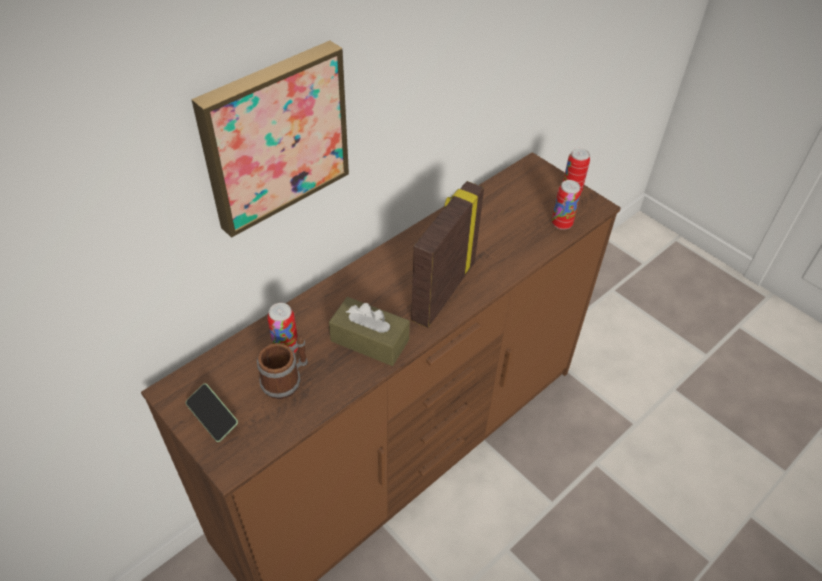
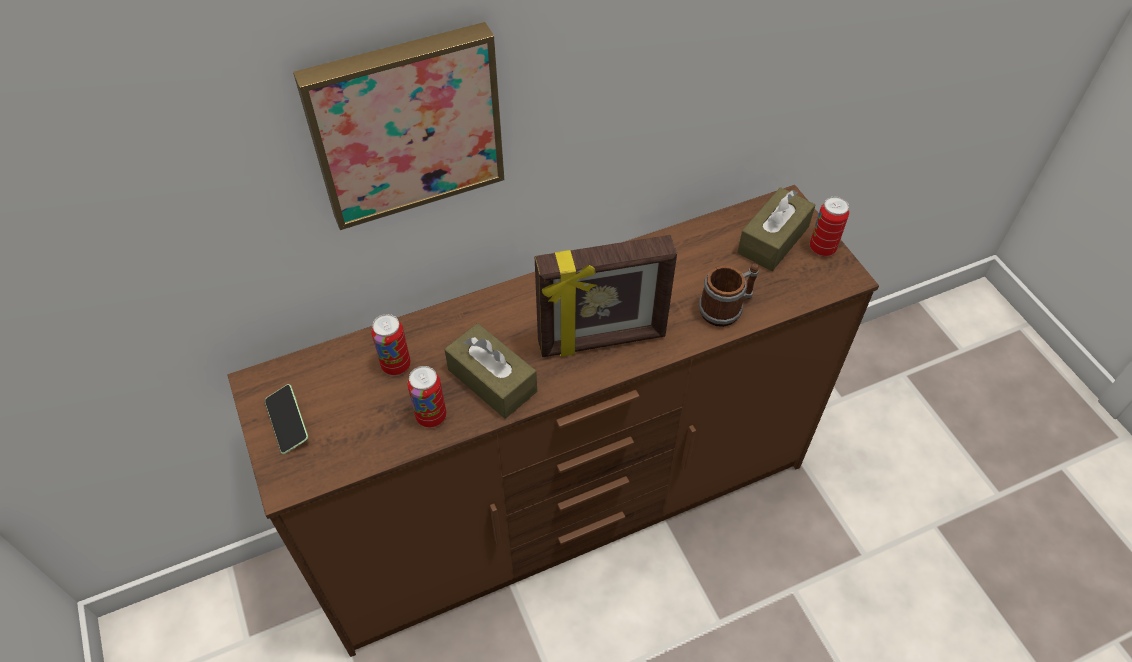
camera: 20 degrees right, 5 degrees up
mug [257,335,308,399] -> mug moved to [699,263,759,327]
picture frame [411,181,484,328] -> picture frame turned 150 degrees counterclockwise [535,235,677,357]
can [552,180,581,230] -> can moved to [408,366,446,428]
none -> brown tissue box [737,187,815,271]

